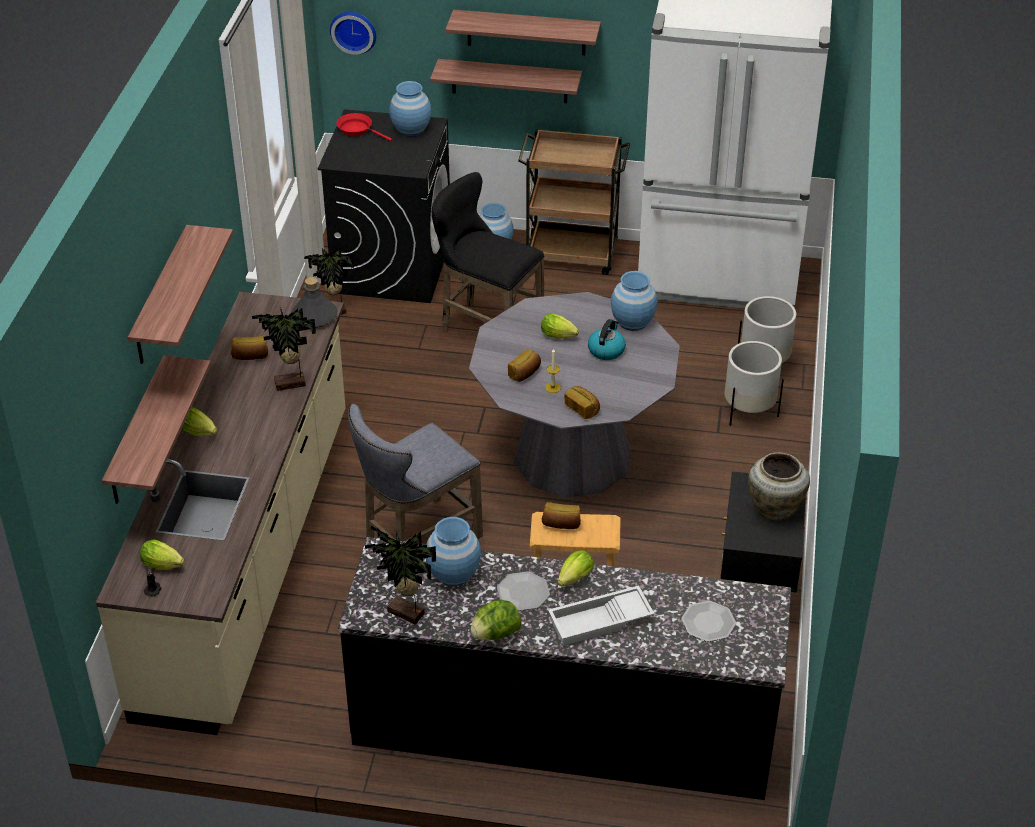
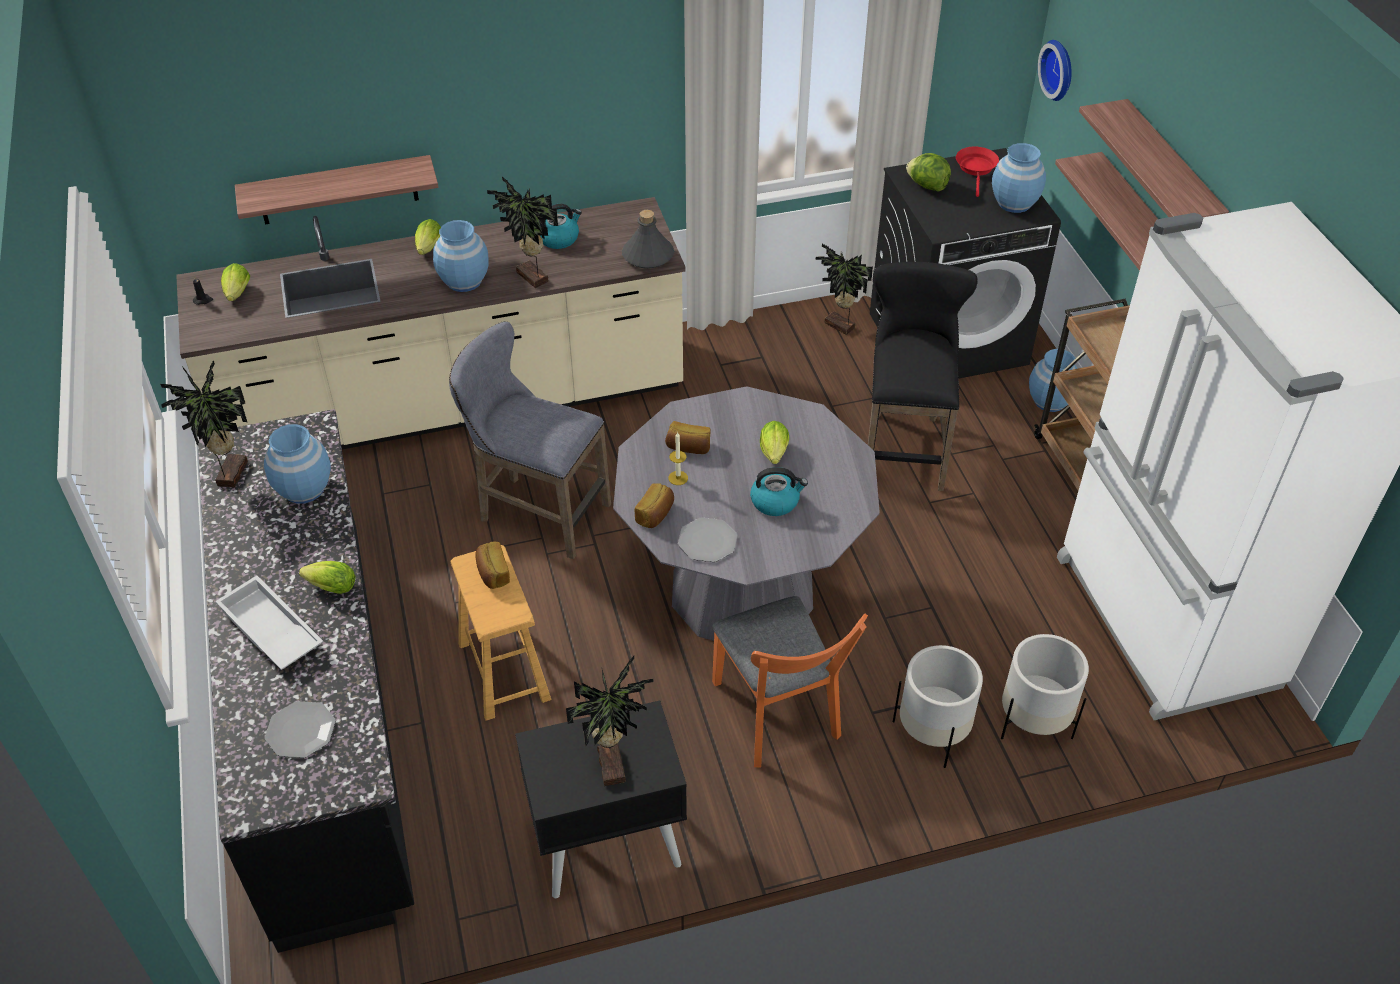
camera: 65 degrees right, 5 degrees up
shelf [128,225,233,364] -> none
bread [231,336,268,360] -> kettle [540,203,582,249]
lettuce [470,600,522,640] -> lettuce moved to [906,153,951,192]
plate [497,571,550,611] -> plate moved to [678,517,737,562]
blue vase [611,271,657,331] -> blue vase moved to [433,220,488,292]
beige vase [748,452,810,520] -> potted plant [566,656,654,786]
none -> orange chair [712,596,868,768]

